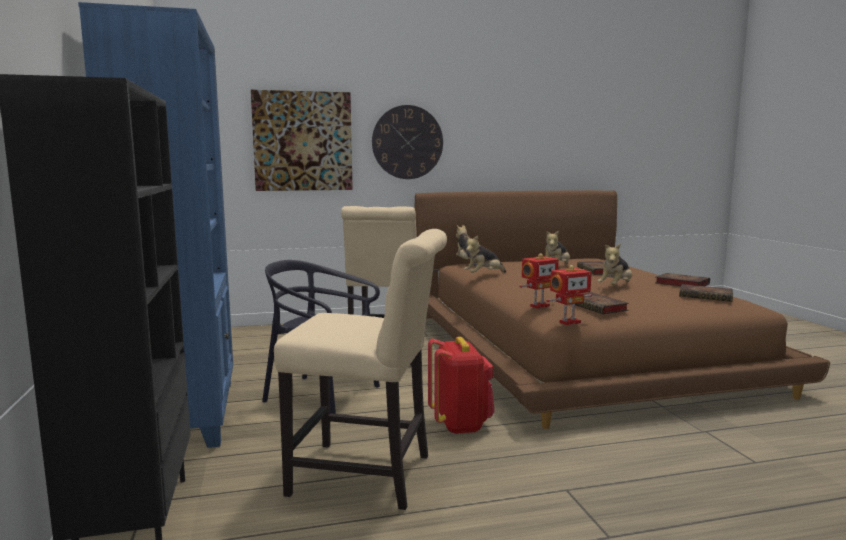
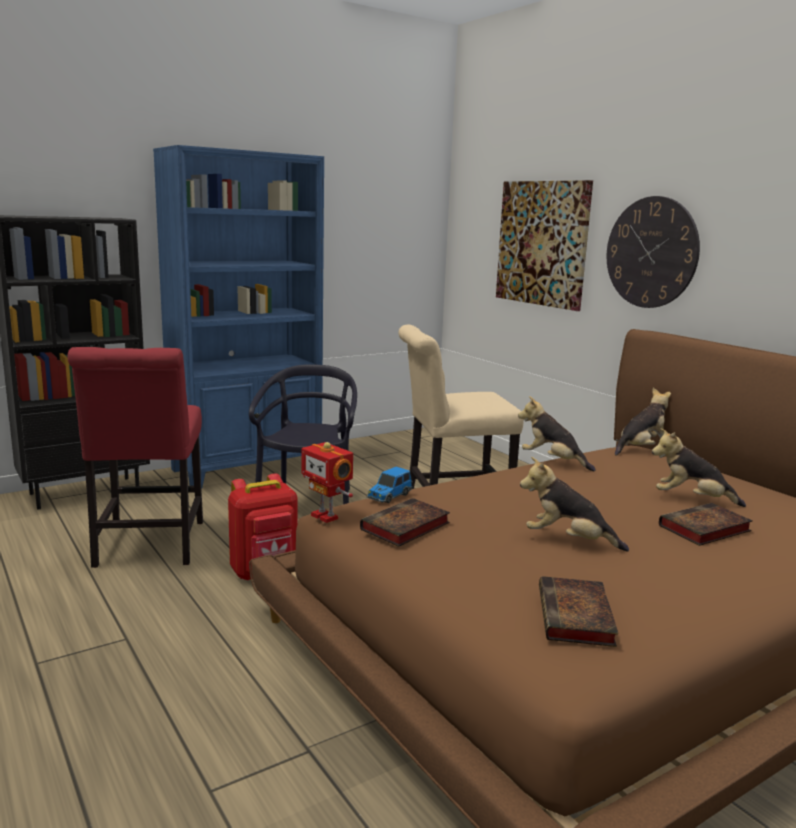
camera: 70 degrees right, 5 degrees up
beige chair [274,229,447,510] -> red chair [67,347,203,568]
toy robot [519,253,559,309] -> toy car [367,467,413,503]
book [655,273,710,287] -> none

